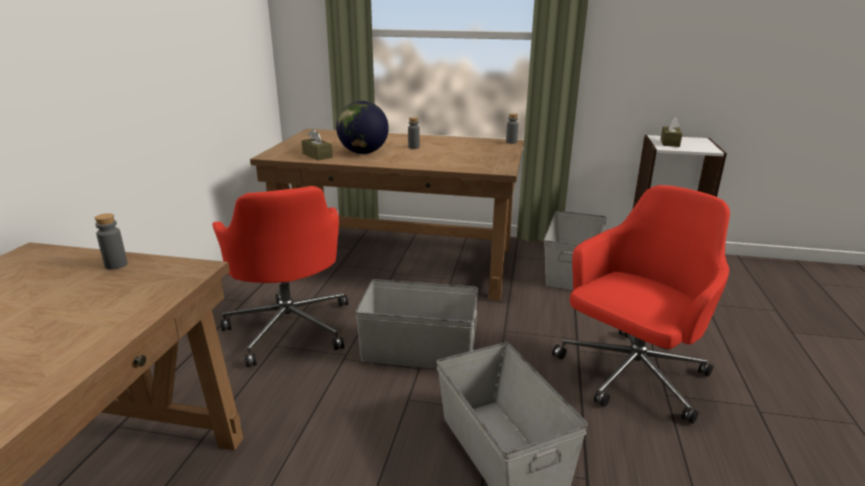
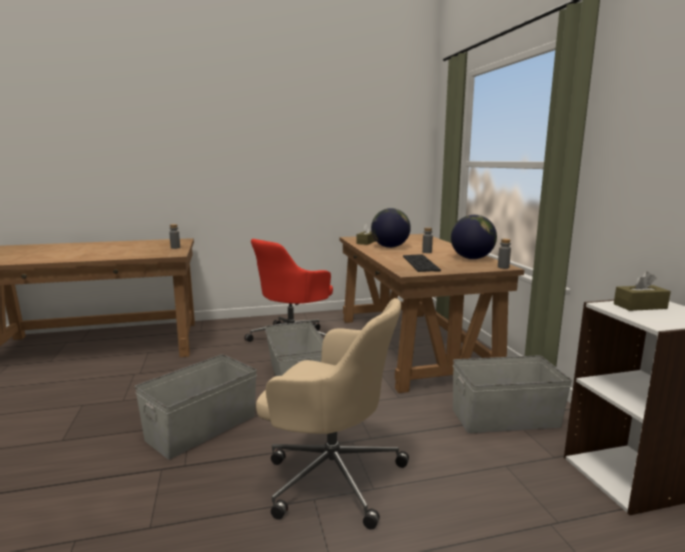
camera: 65 degrees right, 10 degrees down
red office chair [552,185,730,424] -> beige office chair [256,298,409,530]
none -> keyboard [403,254,441,272]
none -> globe [451,215,497,259]

